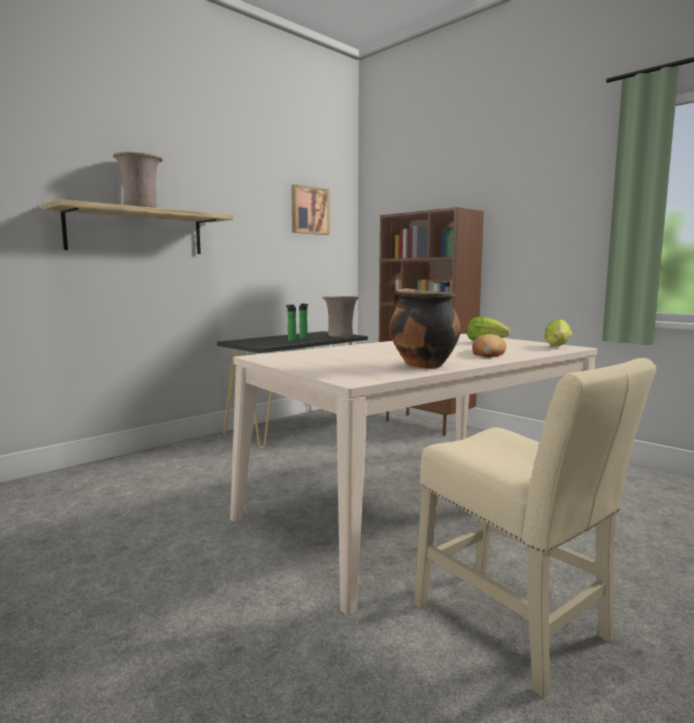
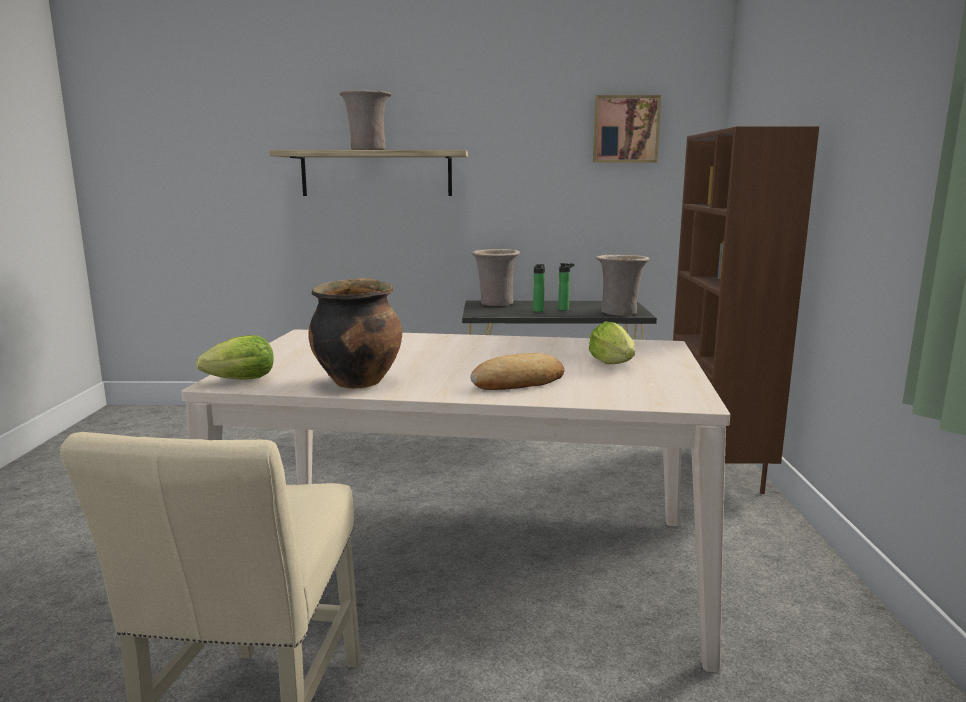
camera: 45 degrees right, 5 degrees up
lettuce [544,319,572,346] -> lettuce moved to [196,335,274,380]
none -> beige vase [471,249,520,306]

